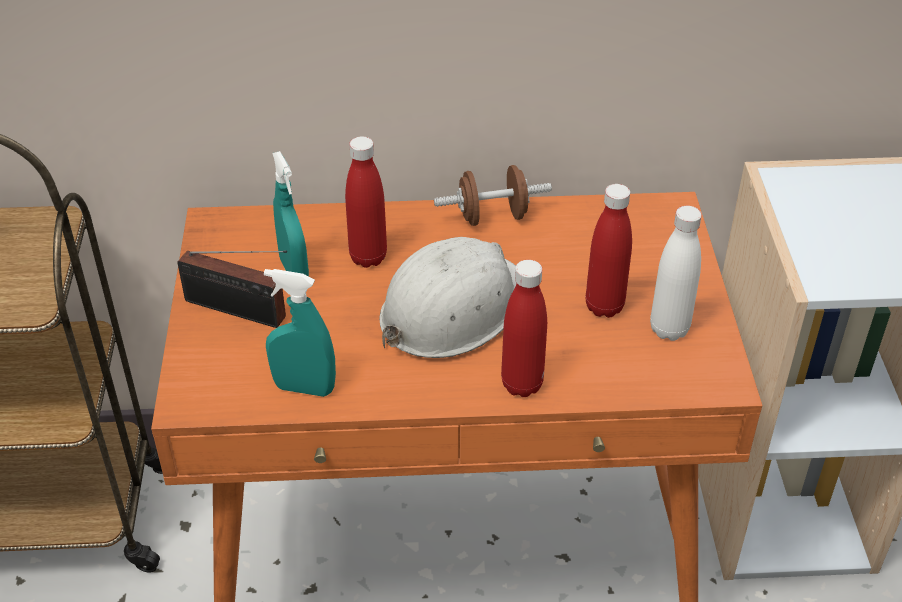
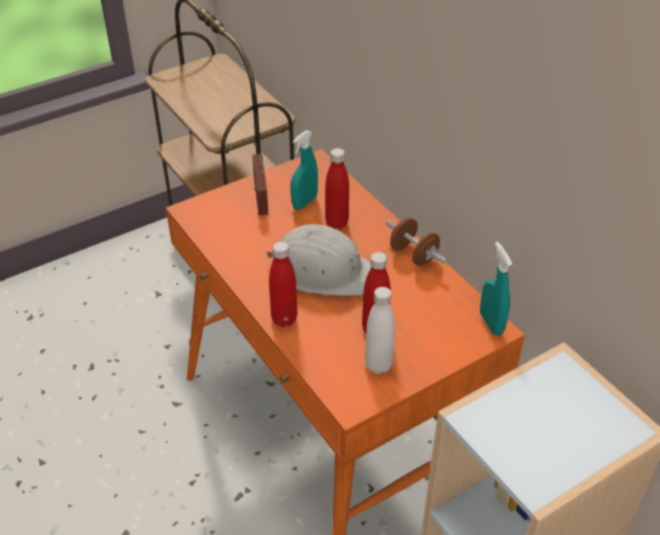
camera: 60 degrees right, 0 degrees up
turquoise spray bottle [264,269,336,397] -> turquoise spray bottle moved to [480,242,512,335]

